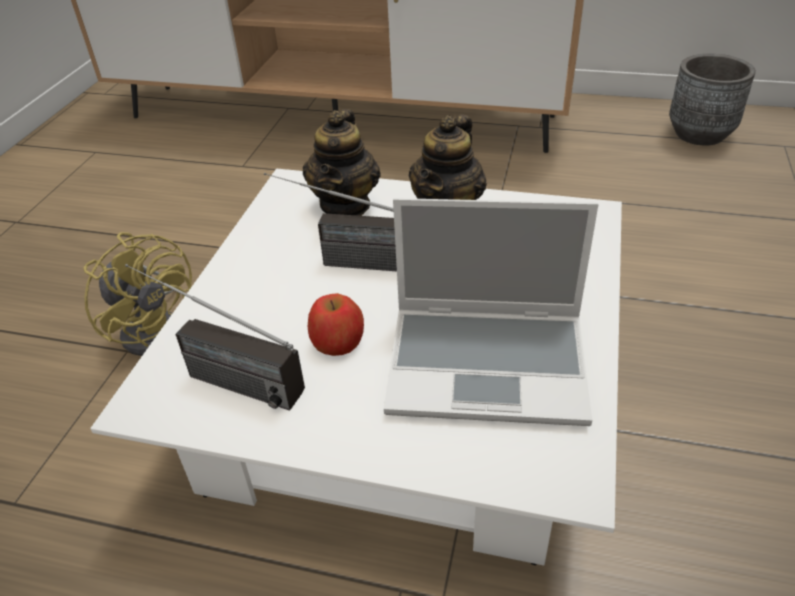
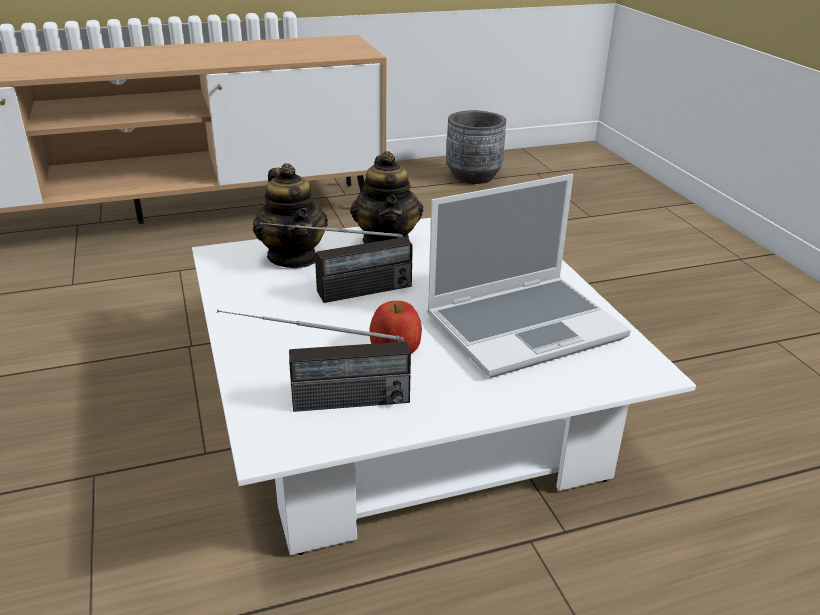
camera: 35 degrees left, 10 degrees down
yellow fan [83,232,192,356] -> none

